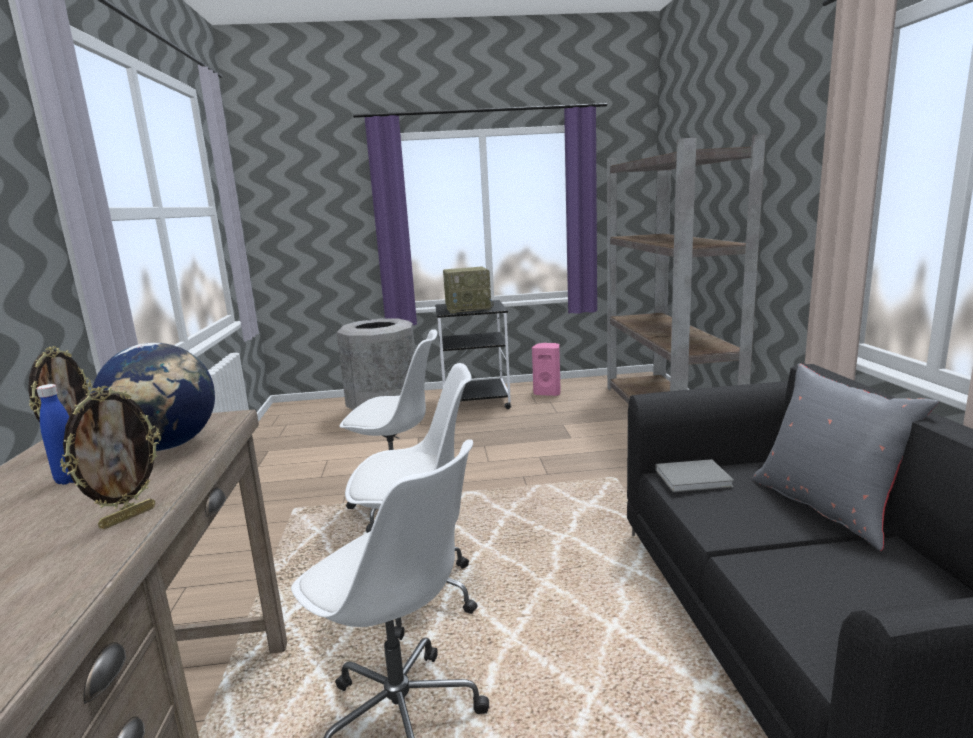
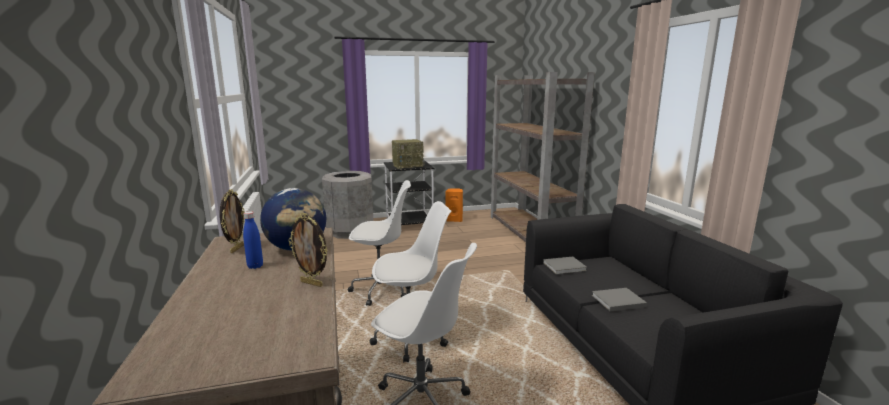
camera: 10 degrees left, 0 degrees up
picture frame [60,386,161,529] -> picture frame turned 90 degrees clockwise [288,213,328,287]
pink speaker [532,343,561,396] -> orange speaker [446,188,463,222]
grey pillow [752,363,939,551] -> none
none -> grey book [592,288,647,312]

